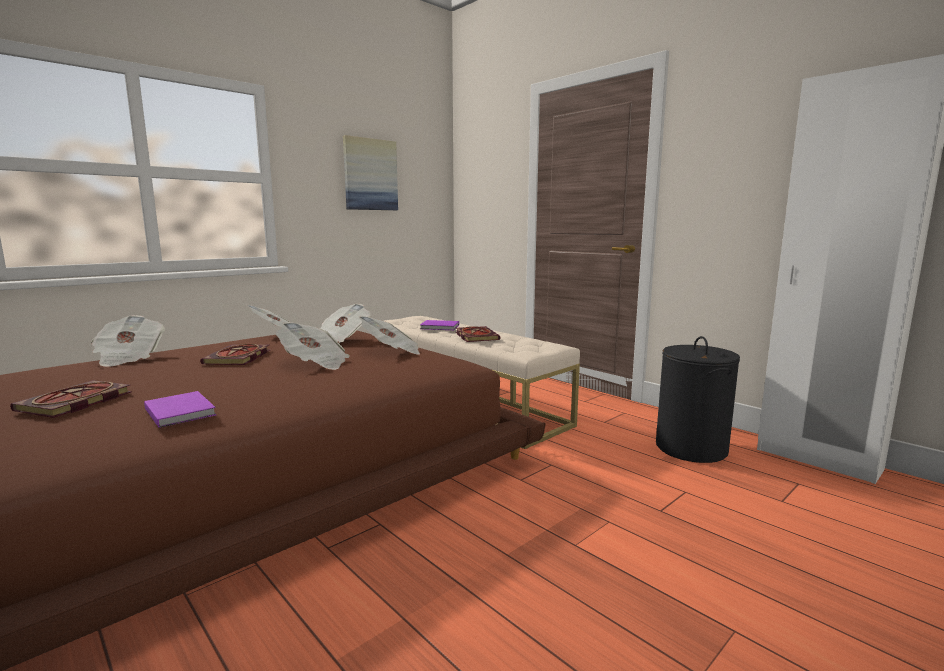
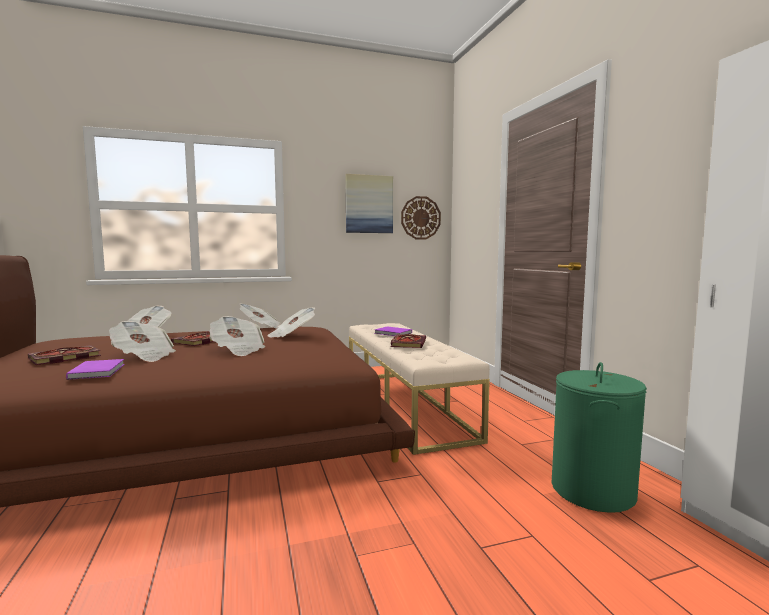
camera: 25 degrees right, 5 degrees down
newspaper [359,316,420,355] -> newspaper moved to [109,321,176,362]
black laundry basket [656,336,740,463] -> green laundry basket [552,362,647,513]
none -> wall clock [401,196,441,240]

